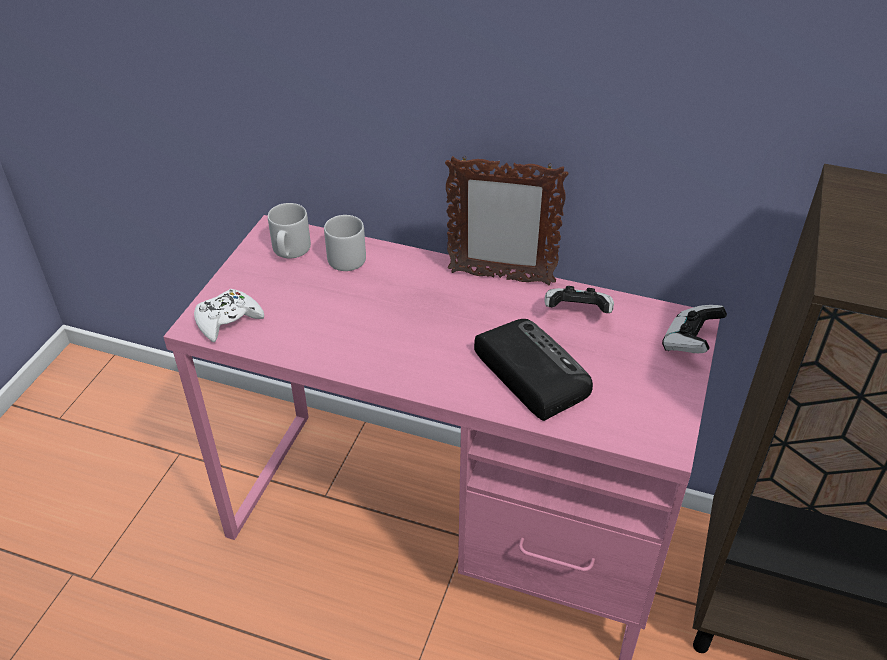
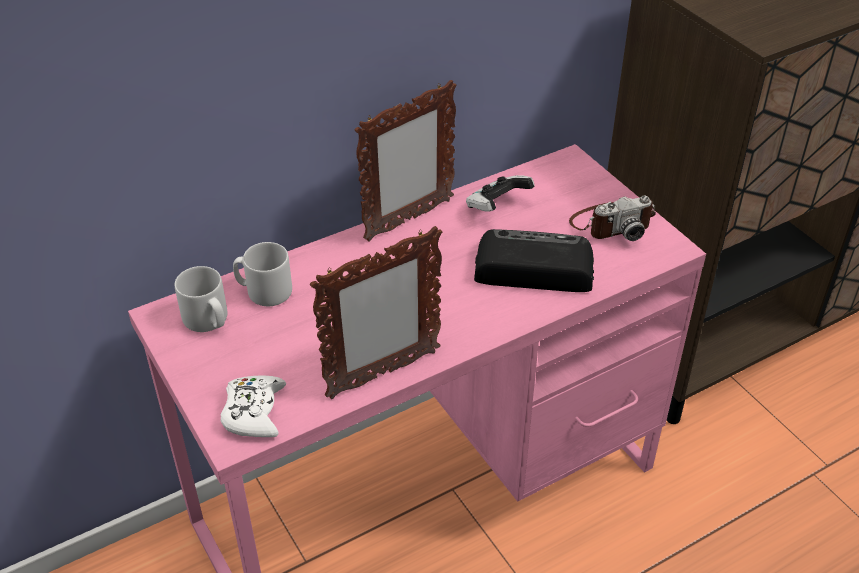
camera: 50 degrees left, 0 degrees up
game controller [662,305,727,353] -> none
none -> picture frame [310,226,442,399]
none -> camera [569,196,656,241]

